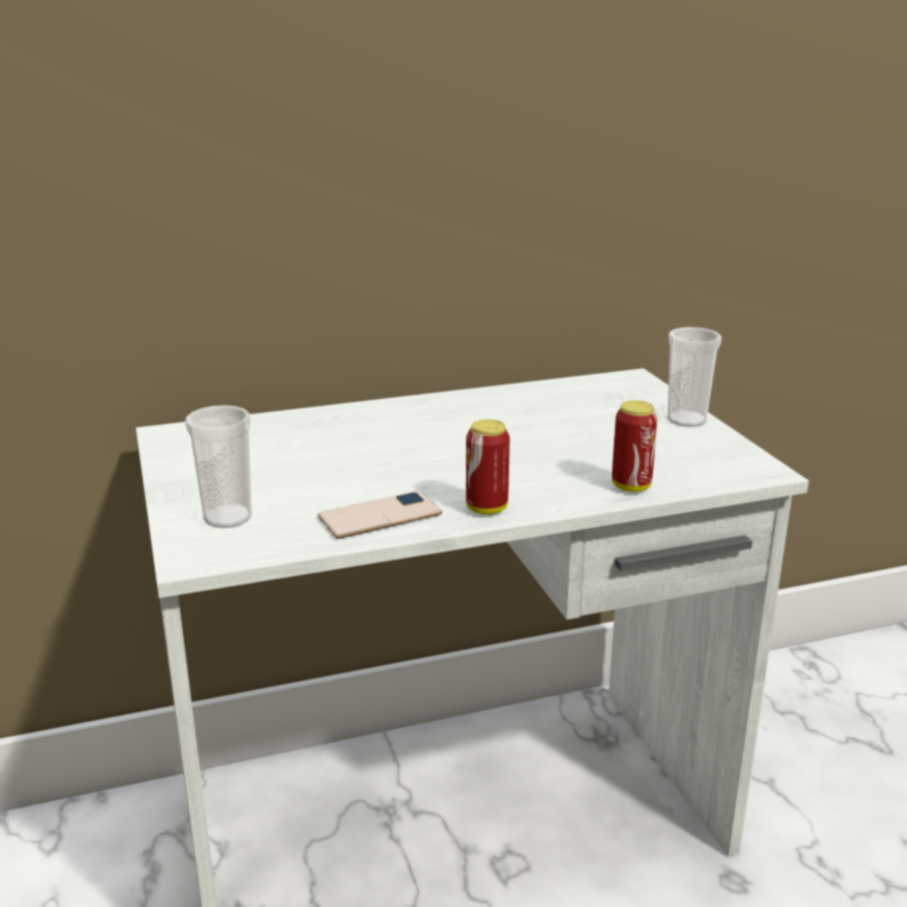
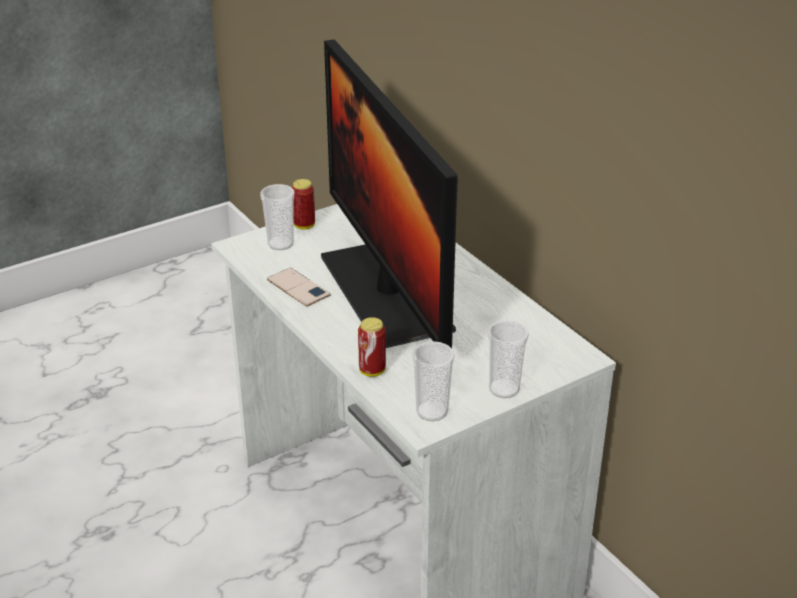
camera: 75 degrees right, 10 degrees up
can [466,419,510,514] -> can moved to [292,179,315,230]
none -> monitor [321,39,458,348]
none -> cup [412,341,455,421]

